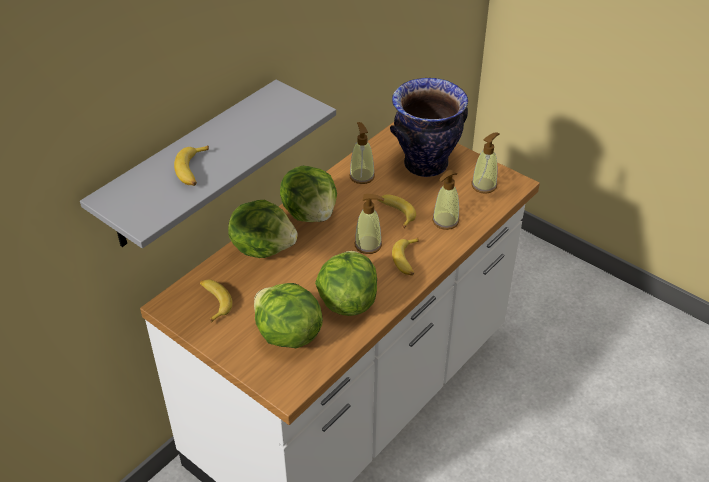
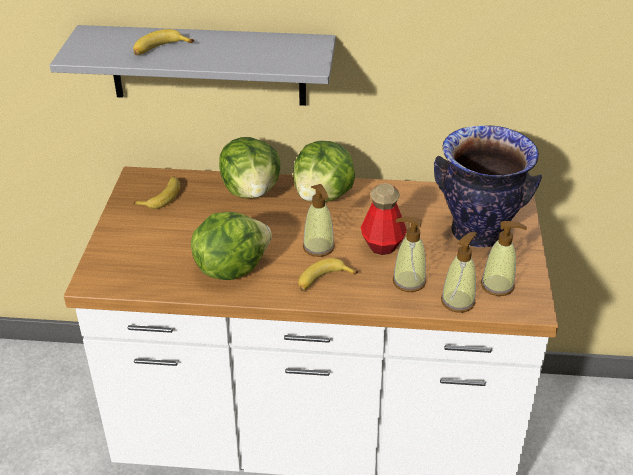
camera: 55 degrees right, 5 degrees down
lettuce [254,283,323,348] -> none
soap dispenser [349,122,375,184] -> soap dispenser moved to [441,232,477,313]
banana [378,194,416,228] -> bottle [361,183,407,255]

